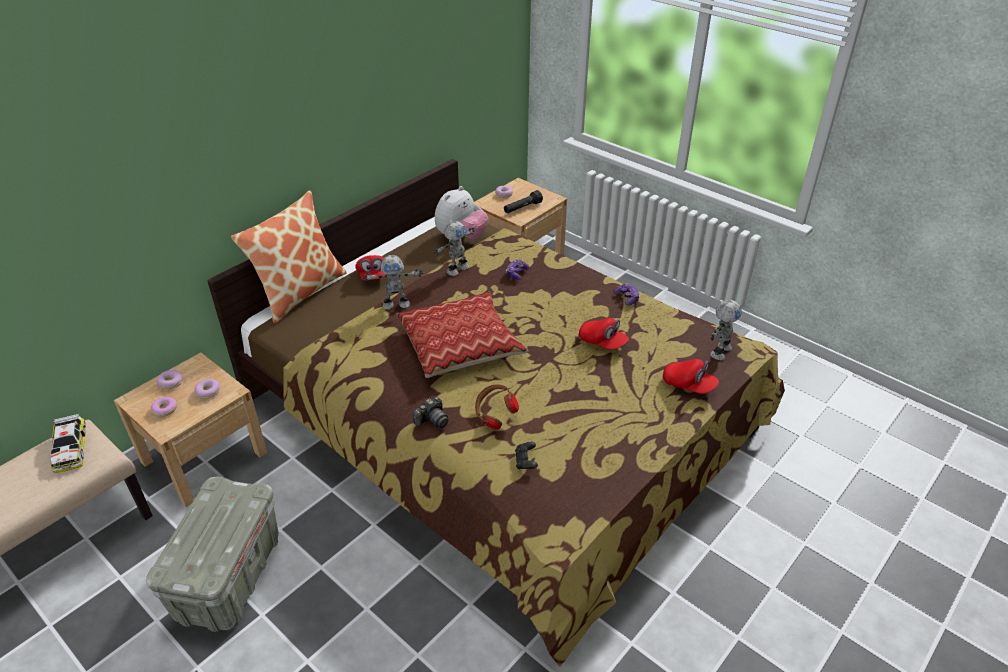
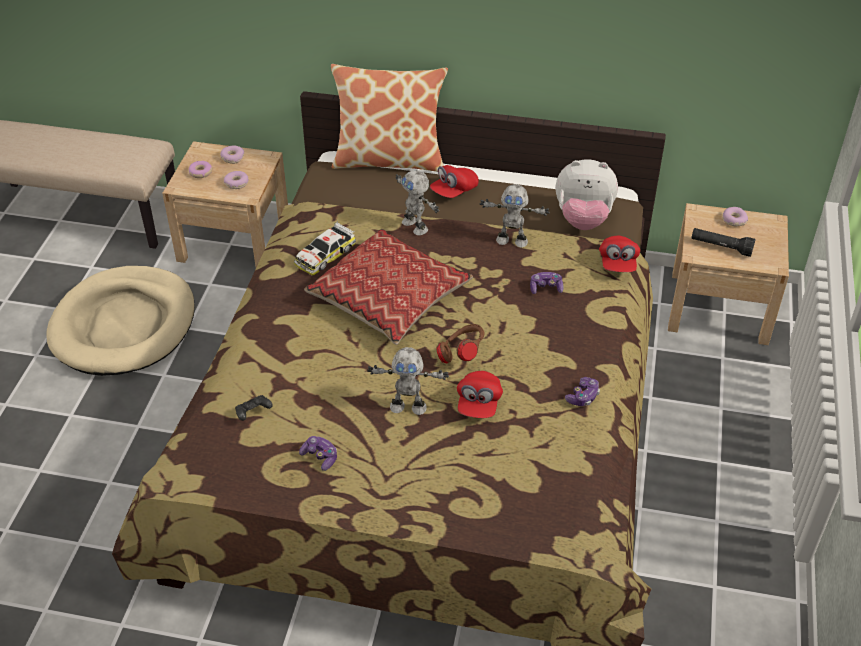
camera: 60 degrees right, 5 degrees up
toy car [51,413,86,473] -> toy car moved to [294,221,356,276]
grey storage box [146,477,279,632] -> beige dog bed [46,266,195,376]
camera [413,397,449,428] -> none
brown headphones [475,384,519,430] -> brown headphones moved to [436,324,485,364]
red cap [663,359,719,394] -> red cap moved to [599,236,640,272]
toy robot [710,300,742,360] -> toy robot moved to [367,347,449,415]
none -> game controller [299,436,337,471]

